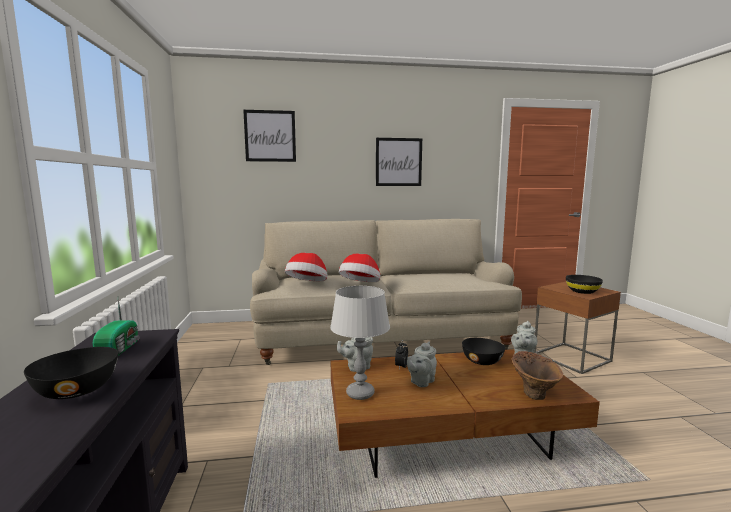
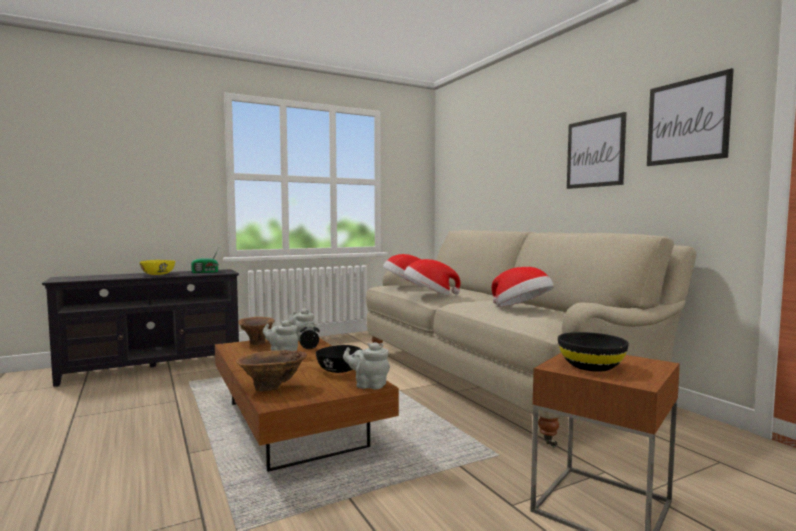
camera: 70 degrees right, 5 degrees down
black bowl [24,347,118,399] -> yellow bowl [139,260,175,275]
picture [243,110,296,162] -> picture moved to [647,68,734,166]
grey table lamp [330,286,390,400] -> brown vase [238,317,275,345]
none -> hat [492,267,554,307]

